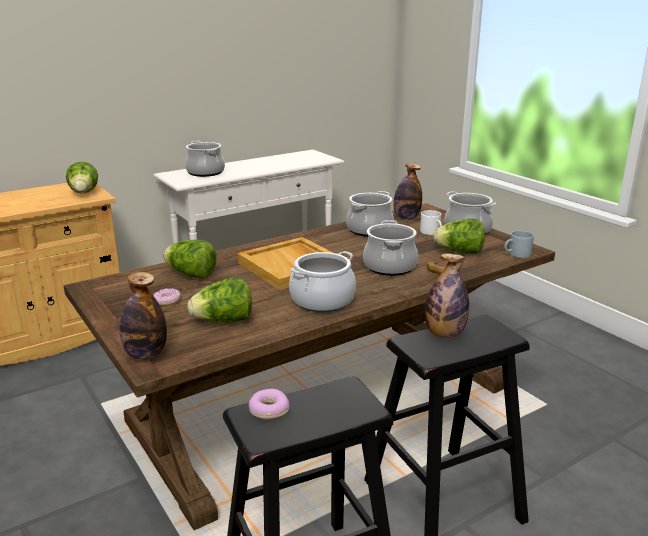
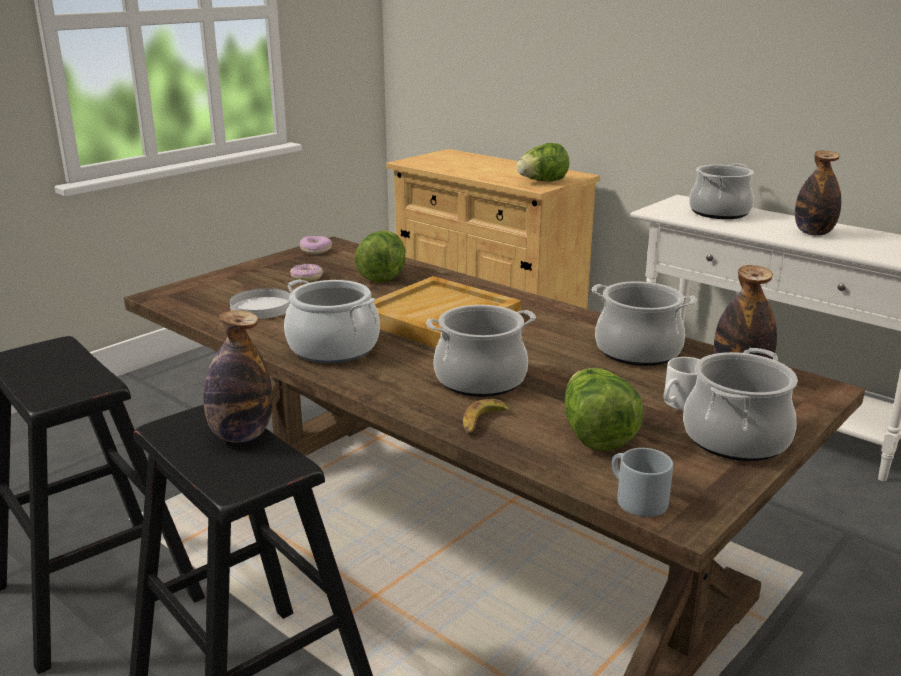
camera: 75 degrees right, 0 degrees up
bottle [119,272,167,360] -> bottle moved to [795,150,841,235]
lettuce [188,277,252,323] -> white plate [230,288,290,319]
donut [249,389,290,420] -> donut moved to [299,236,332,255]

